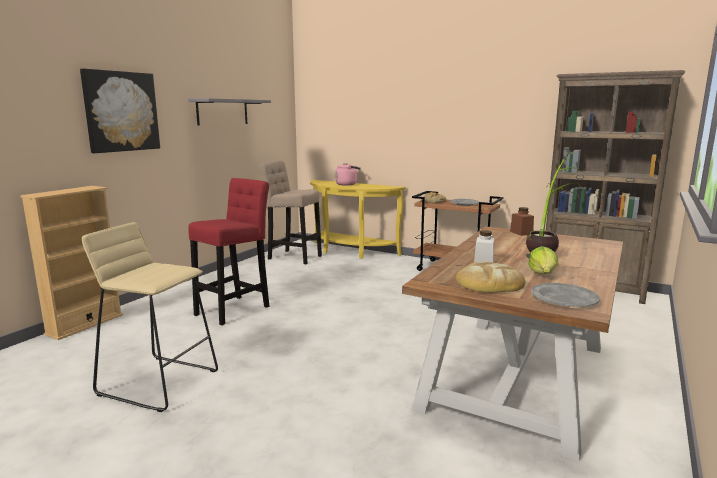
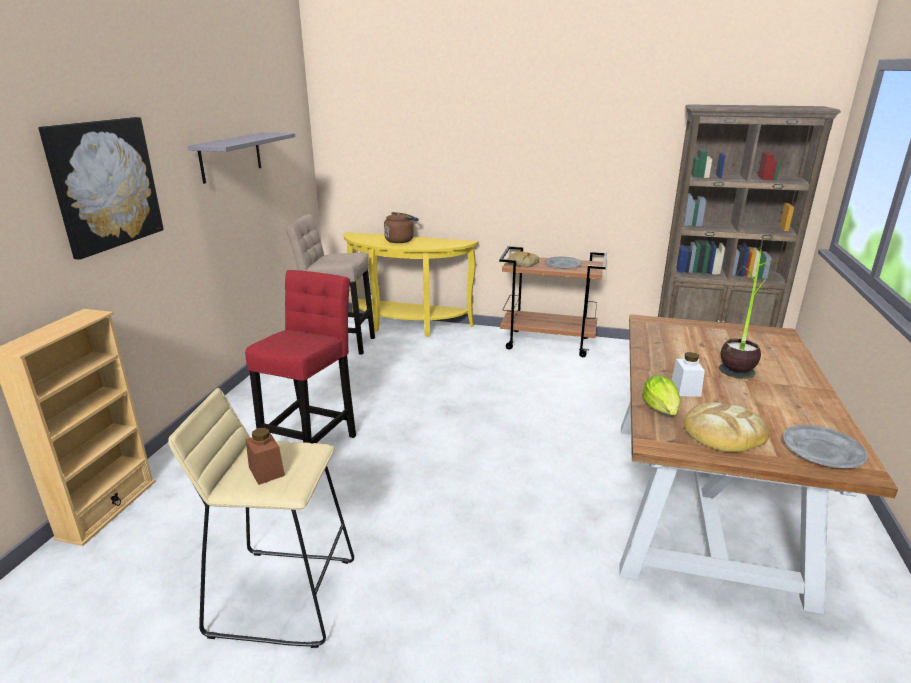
camera: 15 degrees left, 10 degrees up
pink kettle [335,163,361,185] -> brown kettle [384,212,419,243]
brown jar [510,207,534,236] -> brown jar moved to [245,428,285,485]
lettuce [528,246,559,274] -> lettuce moved to [642,375,681,415]

